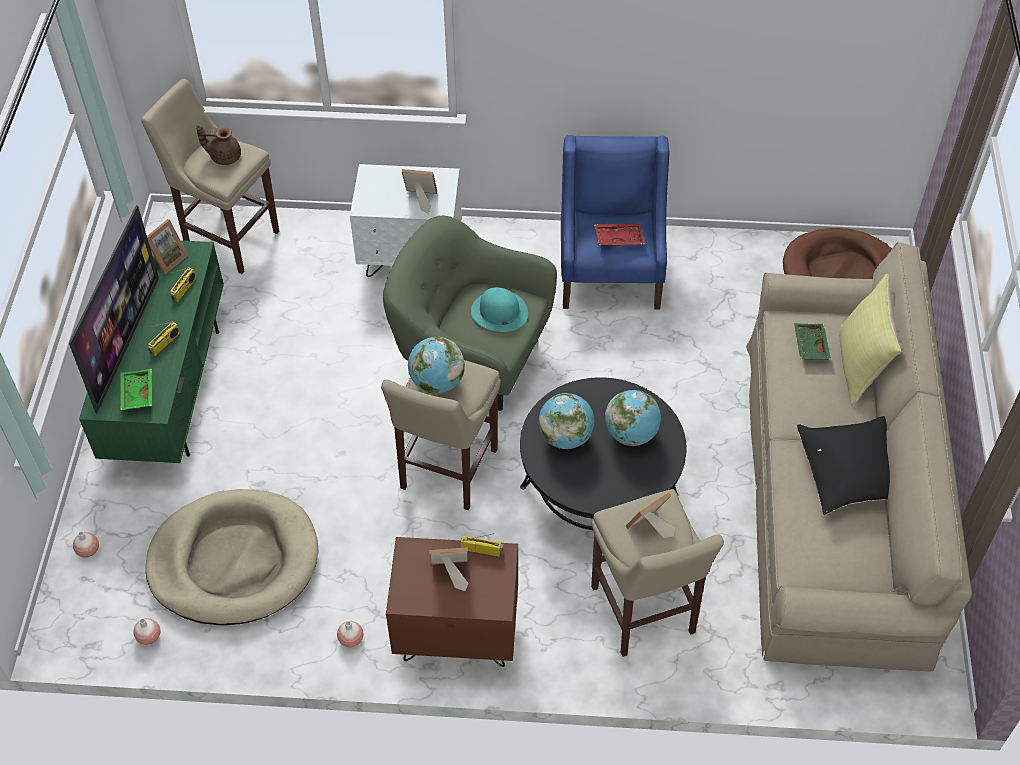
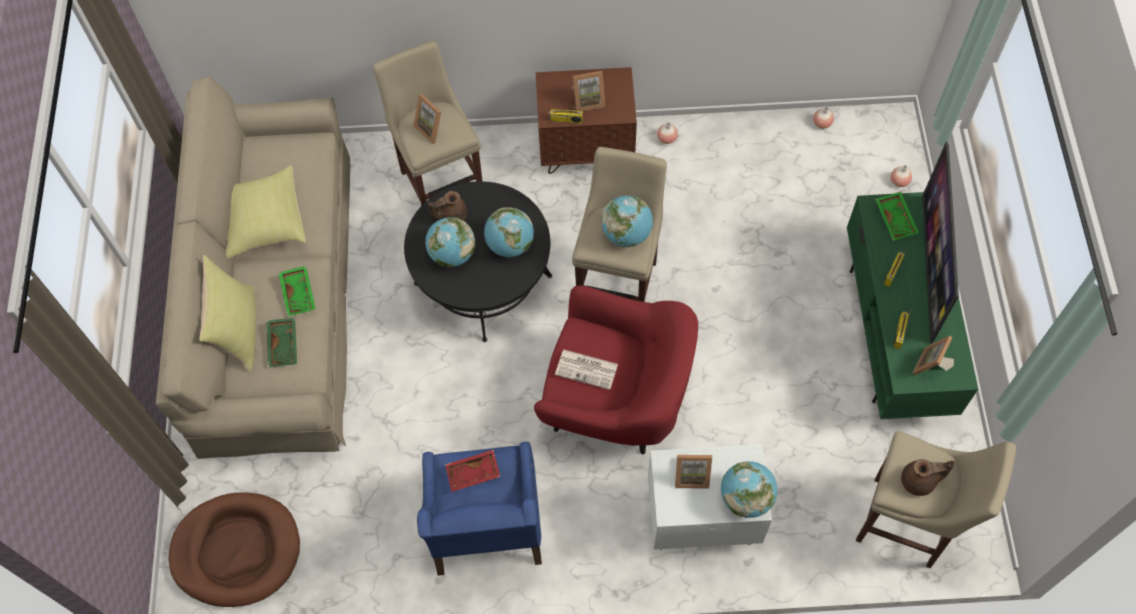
camera: 175 degrees right, 10 degrees up
beige dog bed [145,489,319,625] -> none
green armchair [383,216,557,411] -> red armchair [534,285,698,454]
turquoise hat [471,287,528,332] -> newspaper [555,350,618,390]
picture frame [626,493,675,538] -> picture frame turned 90 degrees clockwise [414,94,441,144]
black pillow [797,416,890,515] -> yellow pillow [226,165,306,259]
none -> green tray [279,266,316,316]
none -> brown teapot [428,191,468,221]
none -> globe [721,461,778,518]

